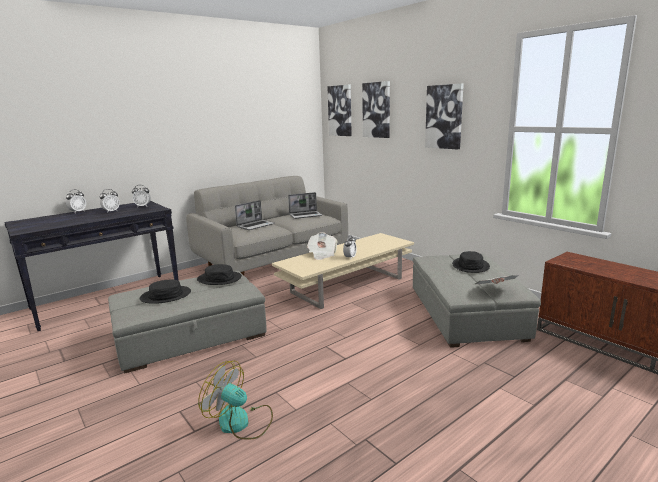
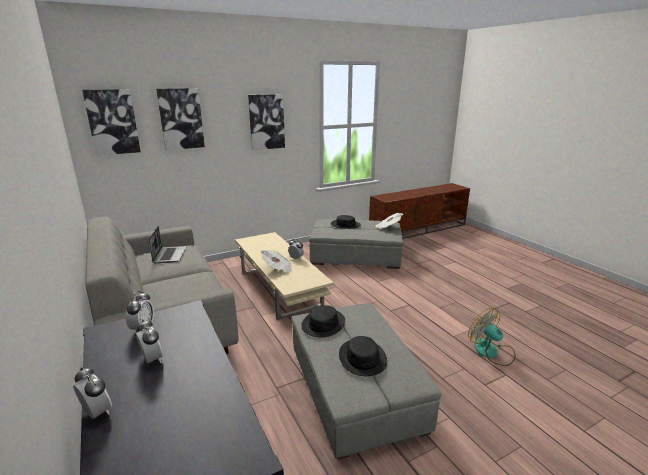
camera: 80 degrees left, 5 degrees up
fan [198,361,273,440] -> fan turned 105 degrees clockwise [468,308,516,366]
laptop [235,200,274,230] -> none

